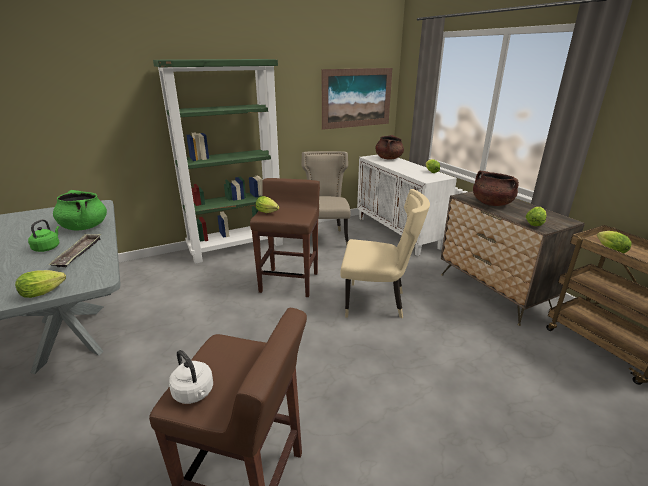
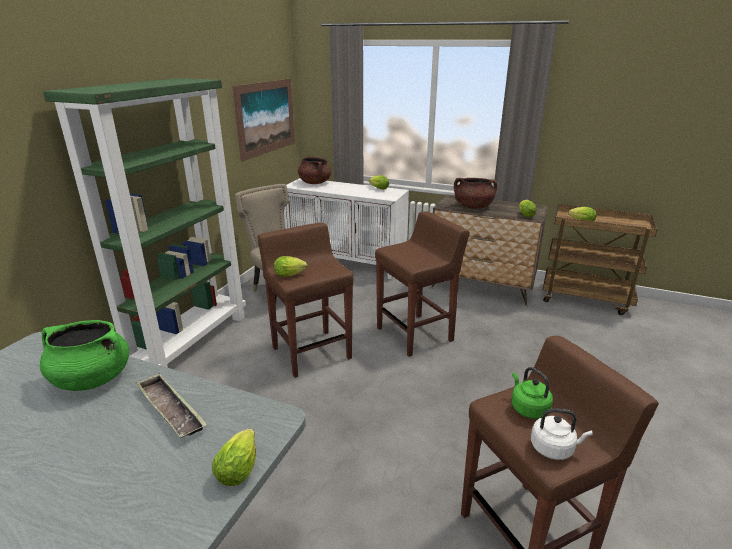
camera: 40 degrees left, 0 degrees up
green kettle [28,219,60,252] -> green kettle moved to [512,367,553,419]
beige chair [340,189,430,318] -> brown stool [375,211,470,357]

